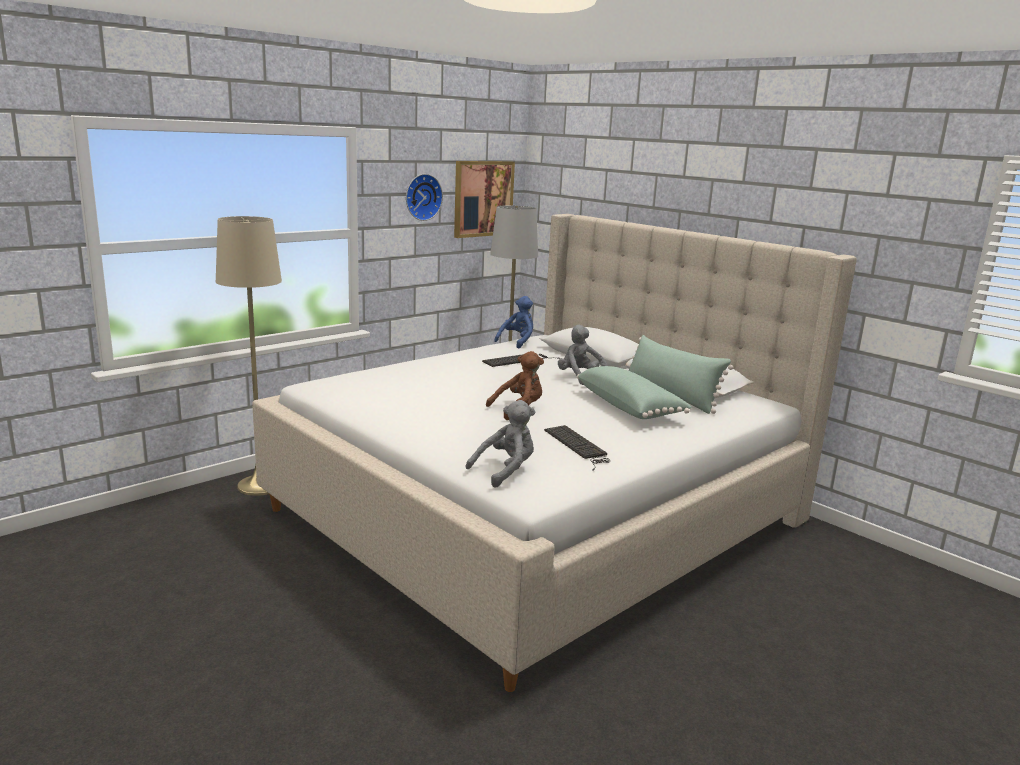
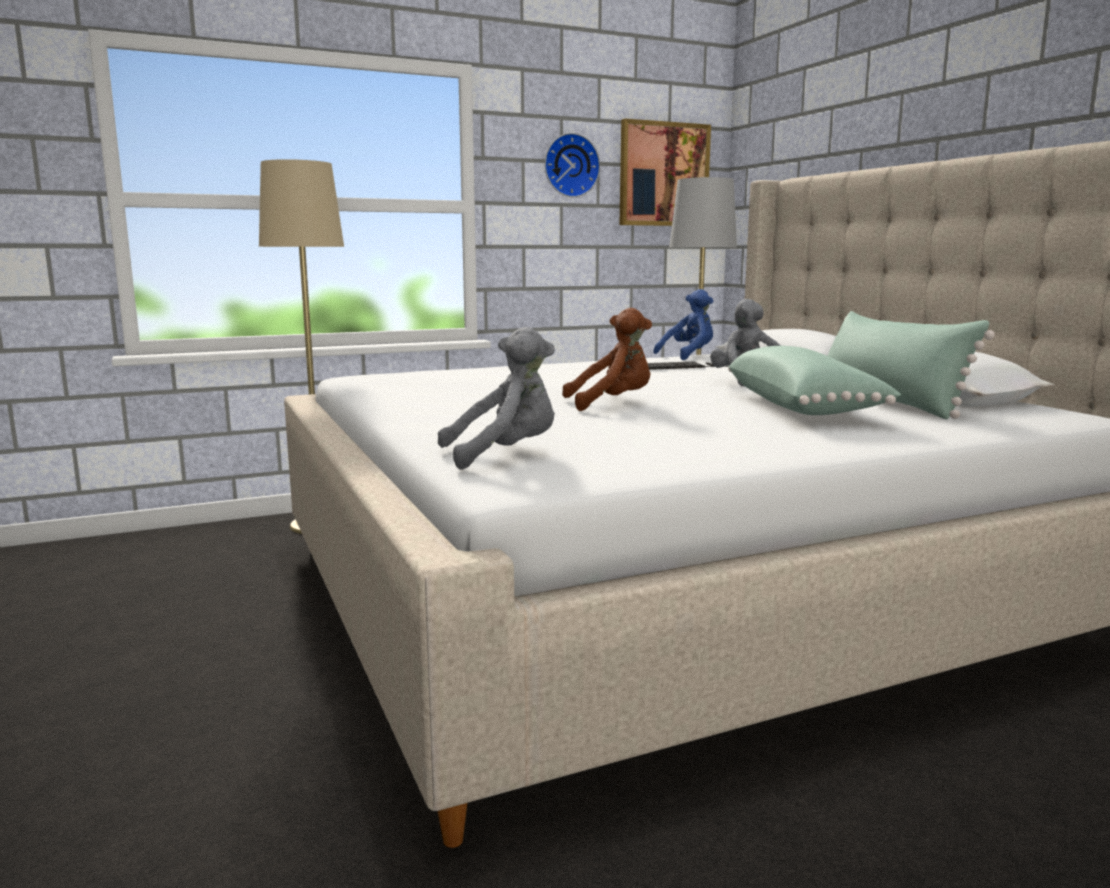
camera: 20 degrees right, 5 degrees down
keyboard [544,425,610,471] -> none

